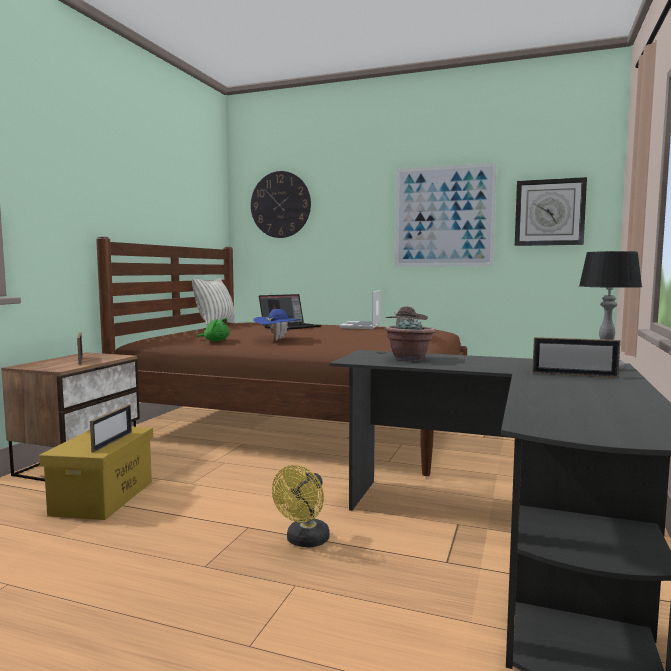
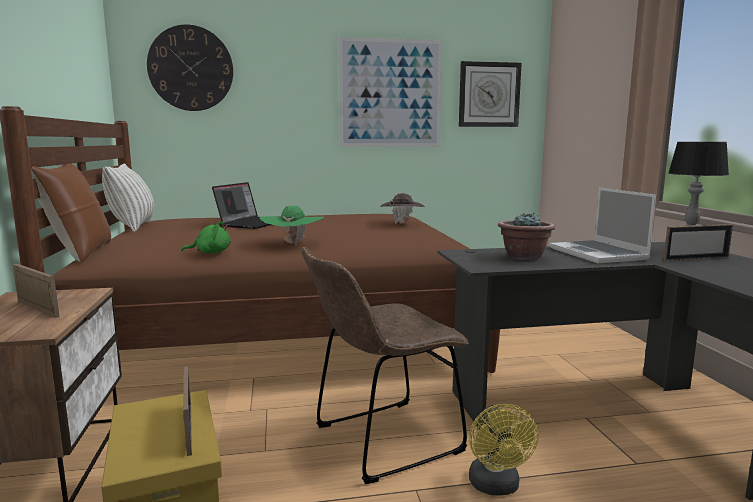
camera: 30 degrees left, 5 degrees up
blue hat [253,309,302,341] -> green hat [260,206,324,245]
laptop [339,290,381,329] -> laptop moved to [549,188,656,263]
none -> brown pillow [31,163,111,263]
none -> brown chair [302,247,468,484]

